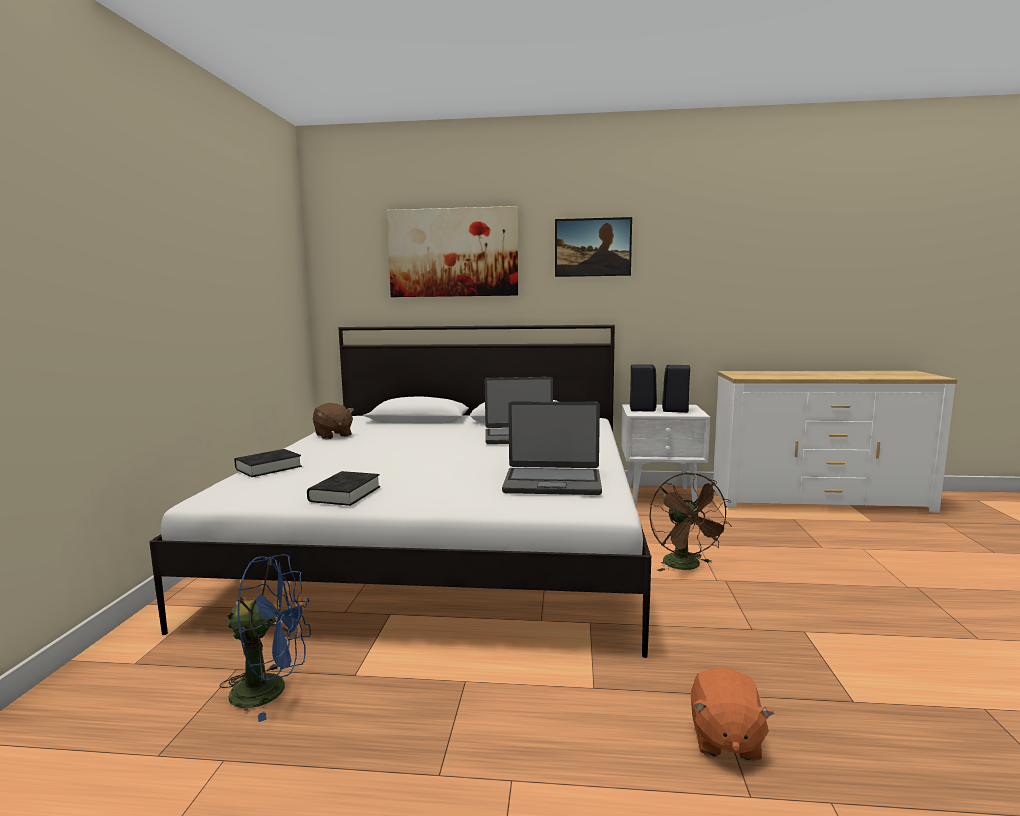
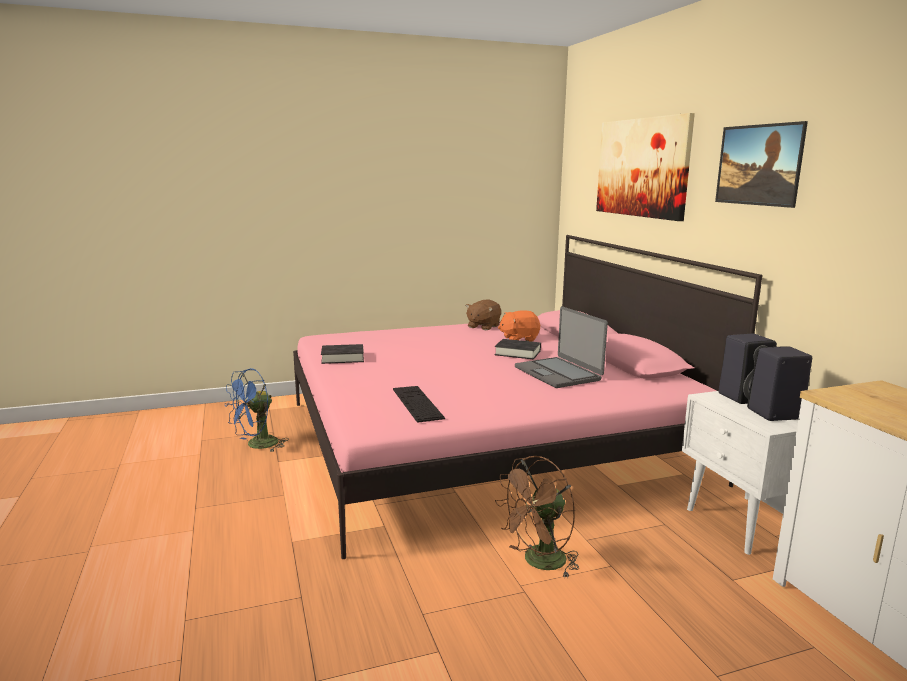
camera: 65 degrees right, 5 degrees up
white bed [149,325,651,658] -> pink bed [293,235,763,559]
blue fan [219,554,311,722] -> blue fan turned 75 degrees clockwise [225,368,289,452]
black book [234,449,302,477] -> black book moved to [495,339,541,359]
laptop [502,401,602,495] -> keyboard [393,386,445,423]
orange plush toy [691,668,774,761] -> orange plush toy moved to [498,310,540,341]

